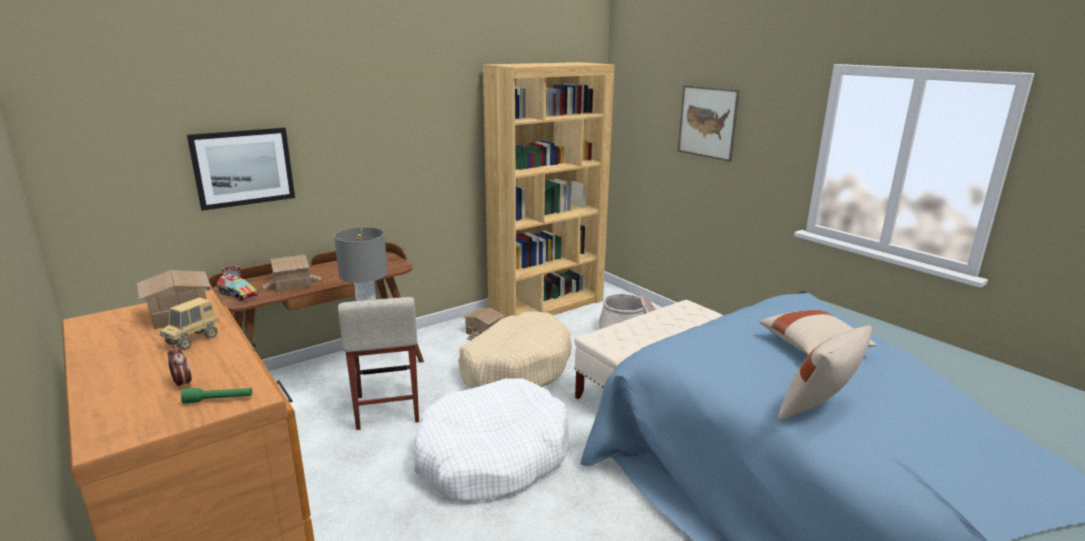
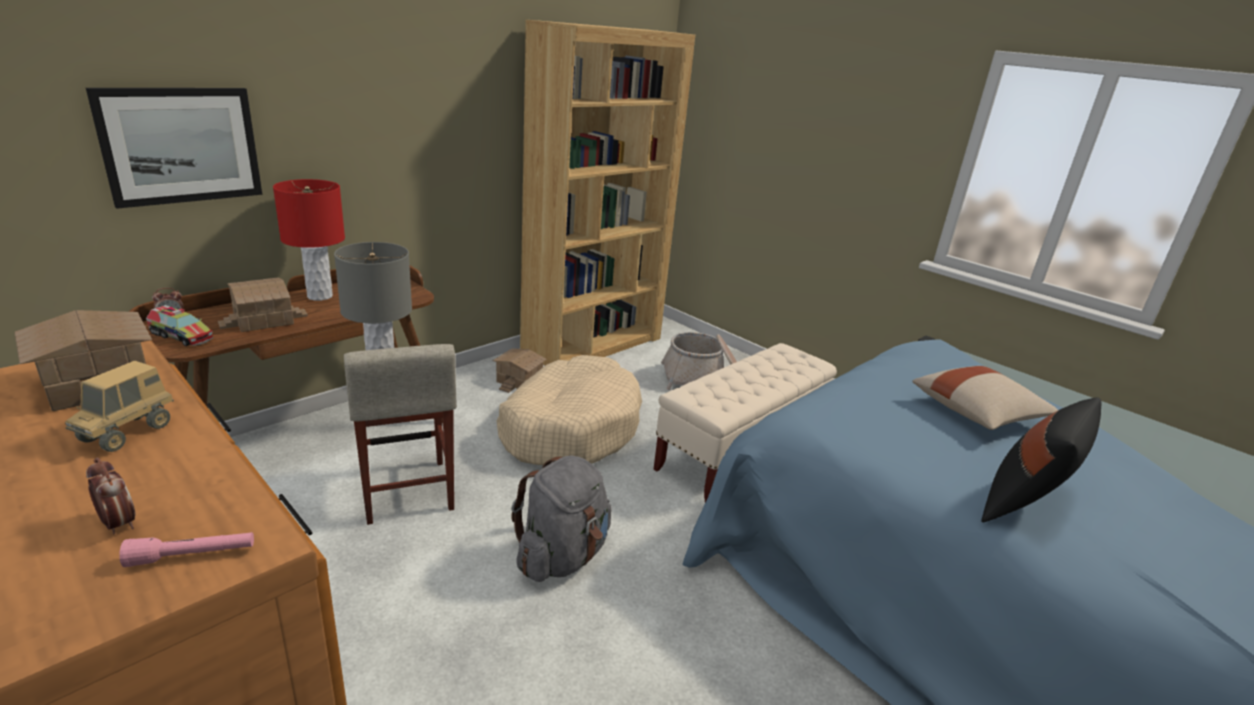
camera: 10 degrees left, 5 degrees up
green flashlight [181,388,252,404] -> pink flashlight [119,532,254,567]
white dog bed [414,378,569,501] -> grey backpack [511,455,612,582]
picture [678,85,740,162] -> none
beige pillow [778,326,872,420] -> black pillow [981,397,1102,522]
none -> red table lamp [273,179,345,301]

